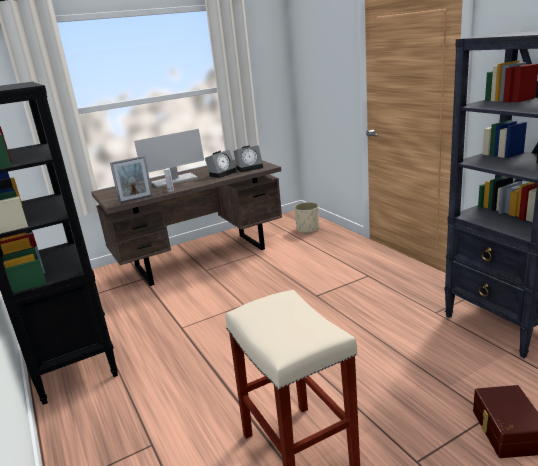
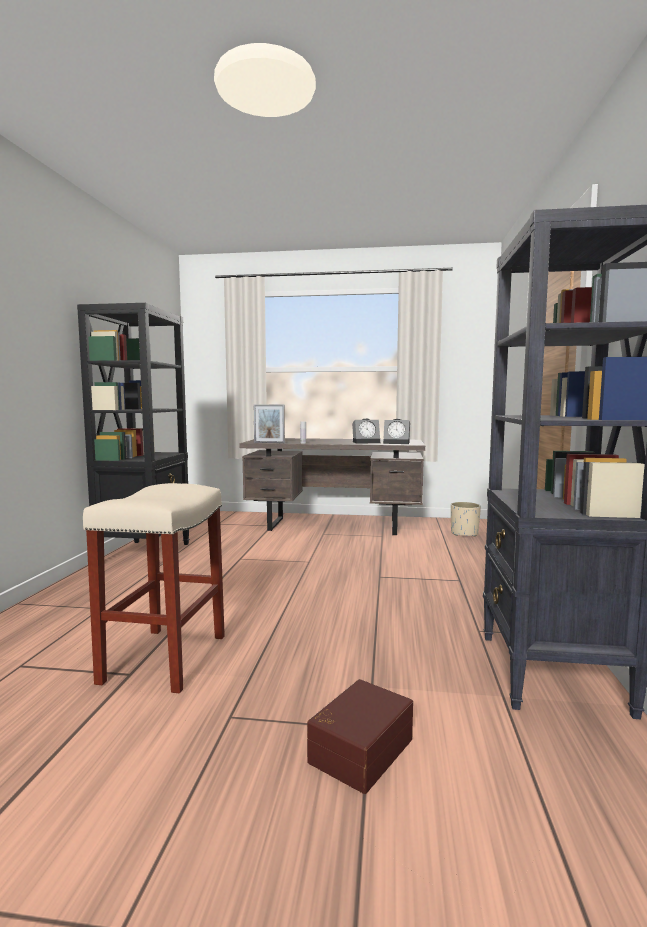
camera: 35 degrees right, 15 degrees down
monitor [134,129,204,187] -> none

